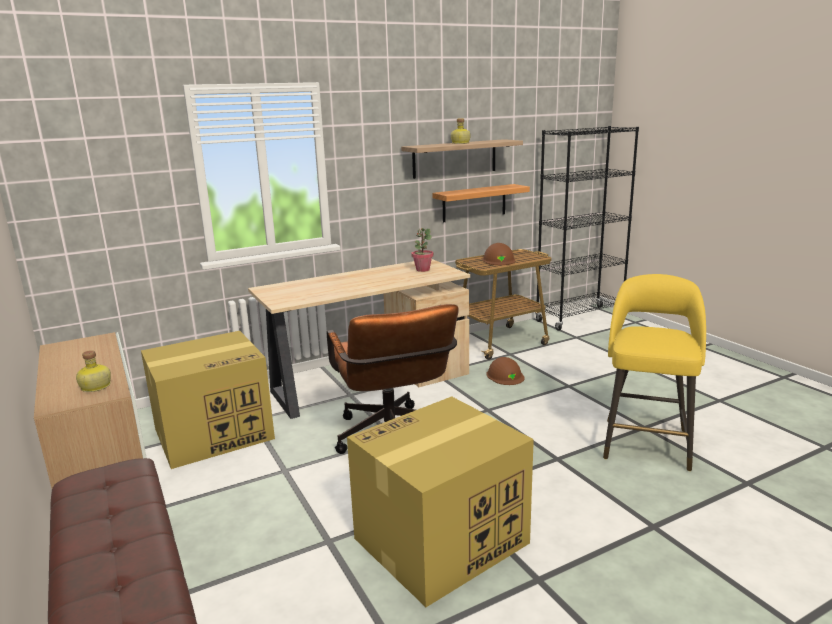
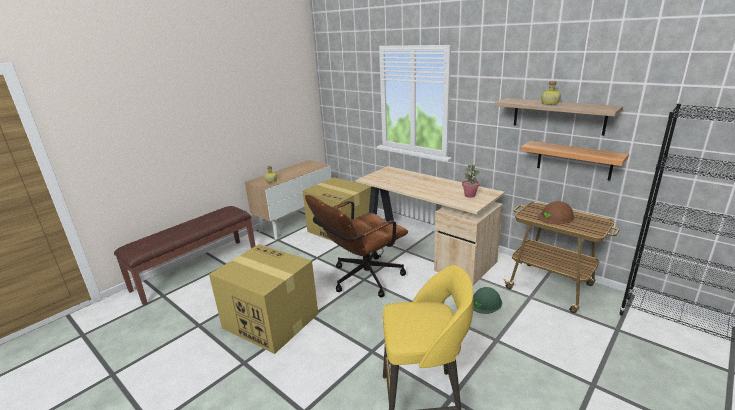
camera: 70 degrees right, 5 degrees up
brown hard hat [486,357,525,385] -> green hard hat [473,287,502,314]

